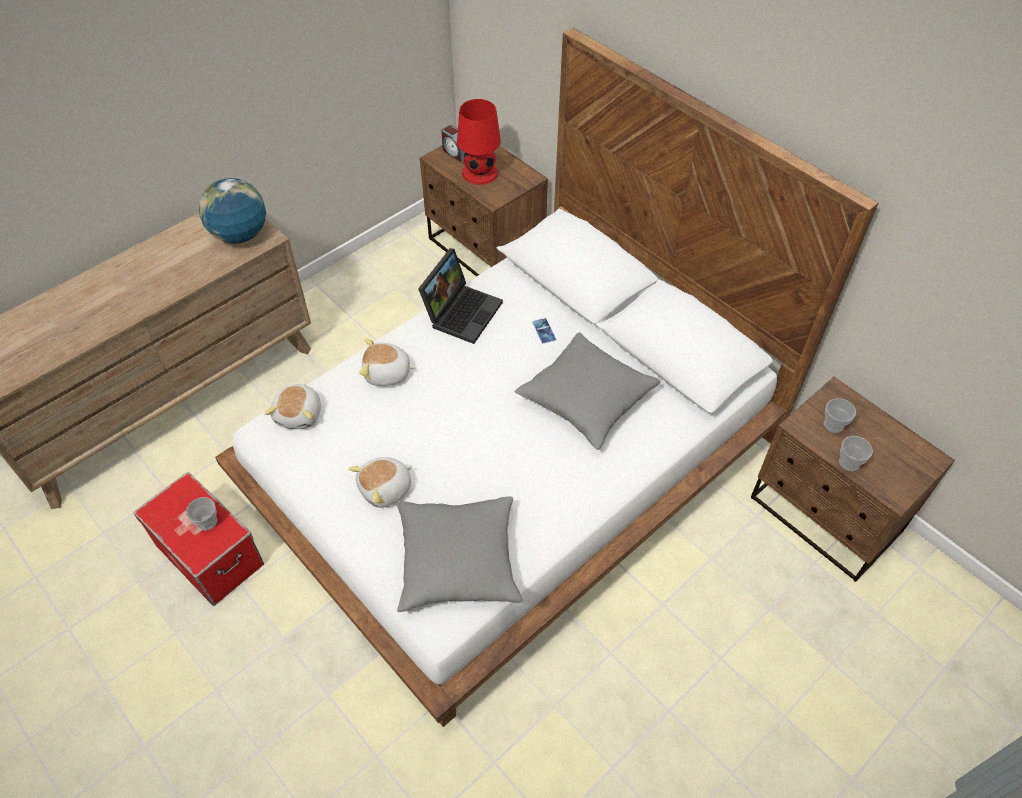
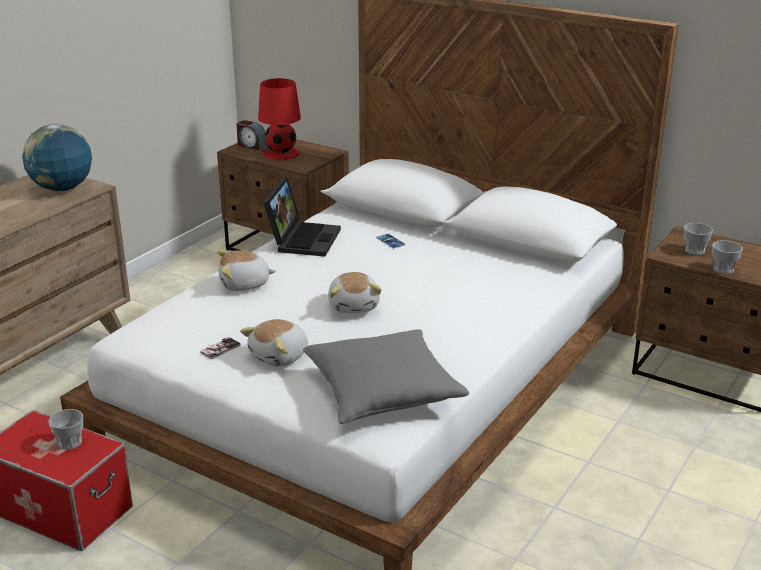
camera: 15 degrees left, 25 degrees down
plush toy [264,383,321,429] -> plush toy moved to [328,272,382,313]
grey pillow [515,332,660,450] -> none
none -> phone [200,337,241,359]

